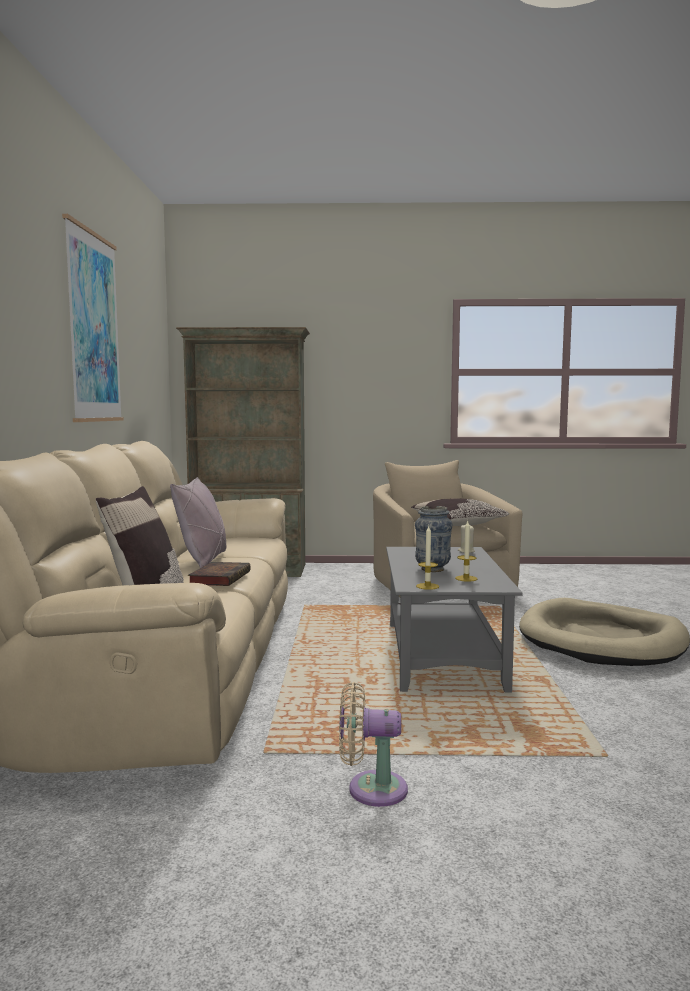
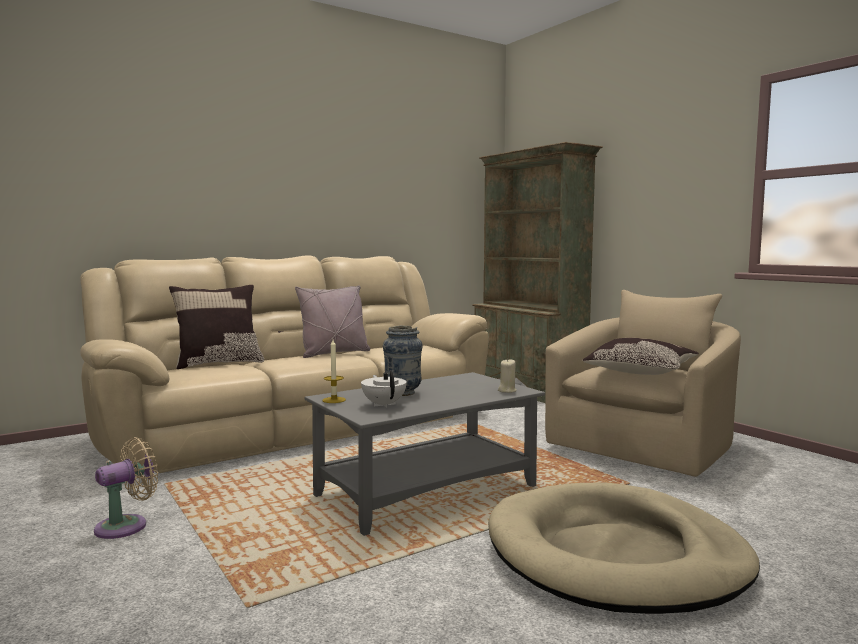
camera: 55 degrees right, 0 degrees up
picture [62,214,124,422] -> none
book [188,562,251,586] -> none
beige fan [339,682,408,807] -> beige fan turned 75 degrees clockwise [94,437,158,539]
candle [455,521,478,582] -> white teapot [361,370,407,408]

